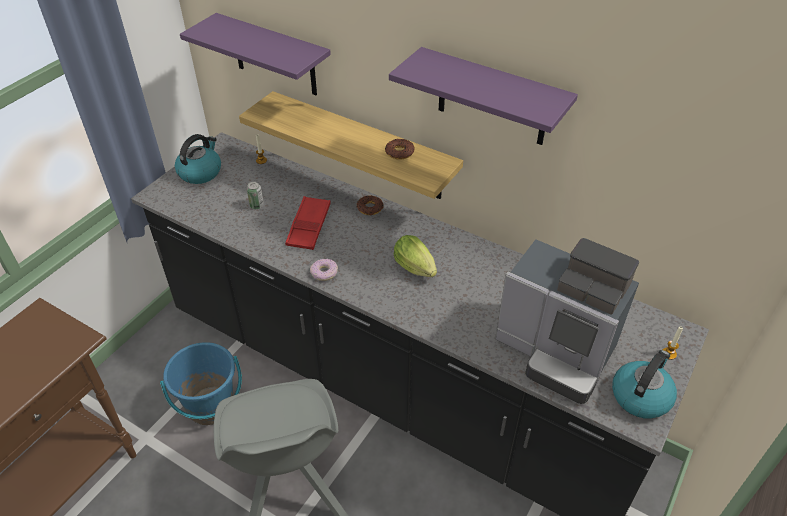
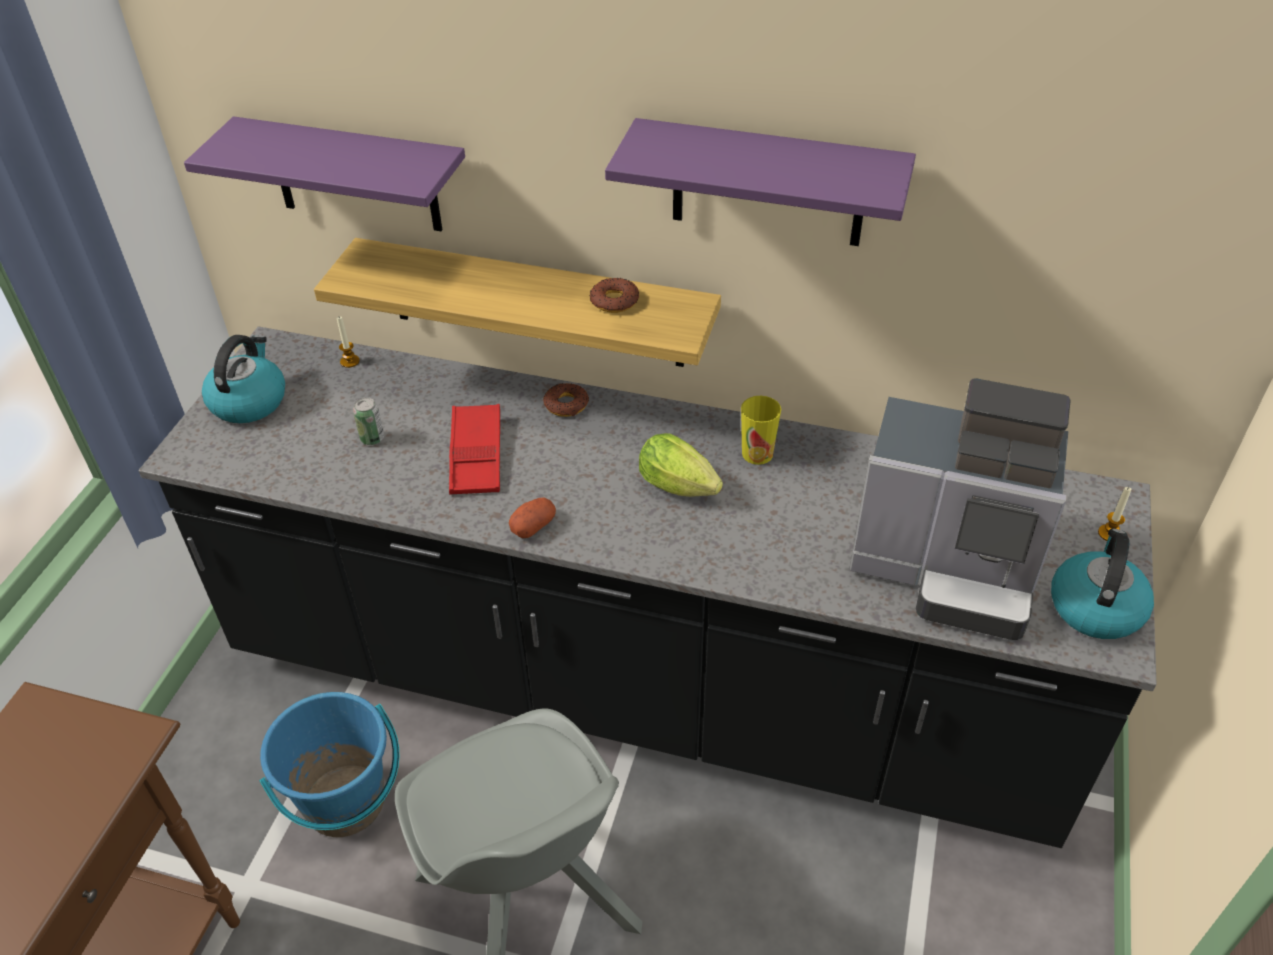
camera: 15 degrees left, 0 degrees up
donut [310,259,338,281] -> potato [509,497,556,538]
none -> cup [741,396,781,465]

